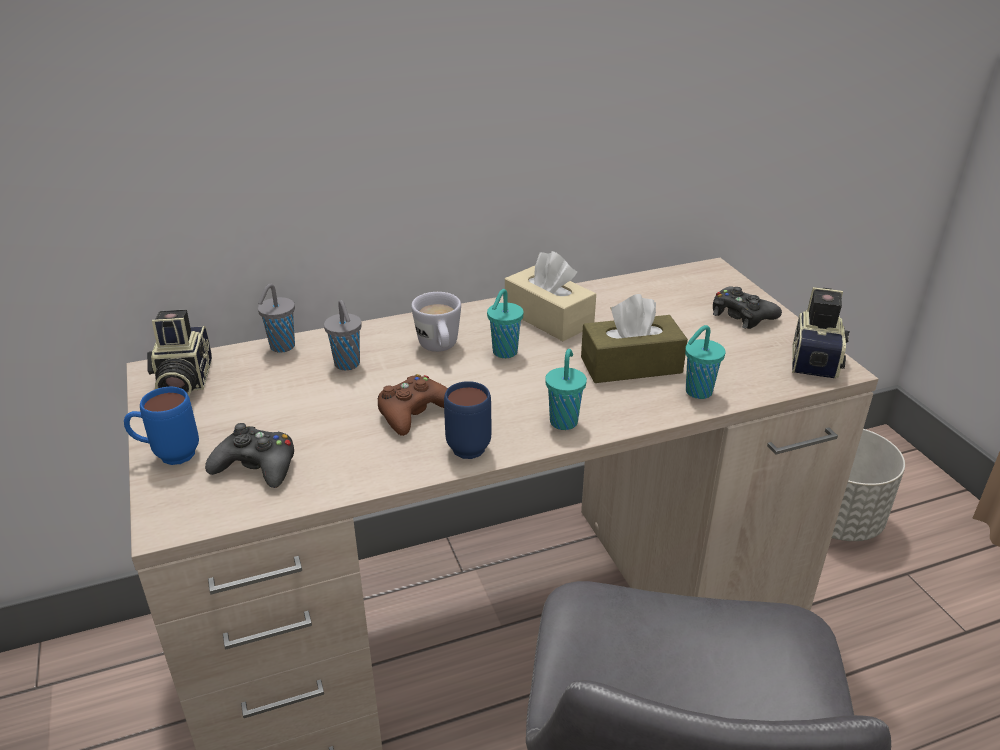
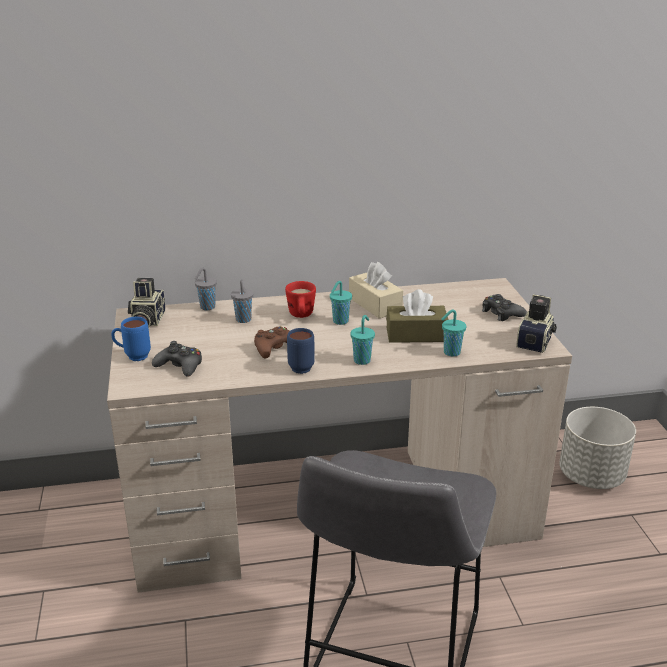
camera: 10 degrees right, 5 degrees down
white mug [411,292,461,352] -> red mug [285,281,316,318]

